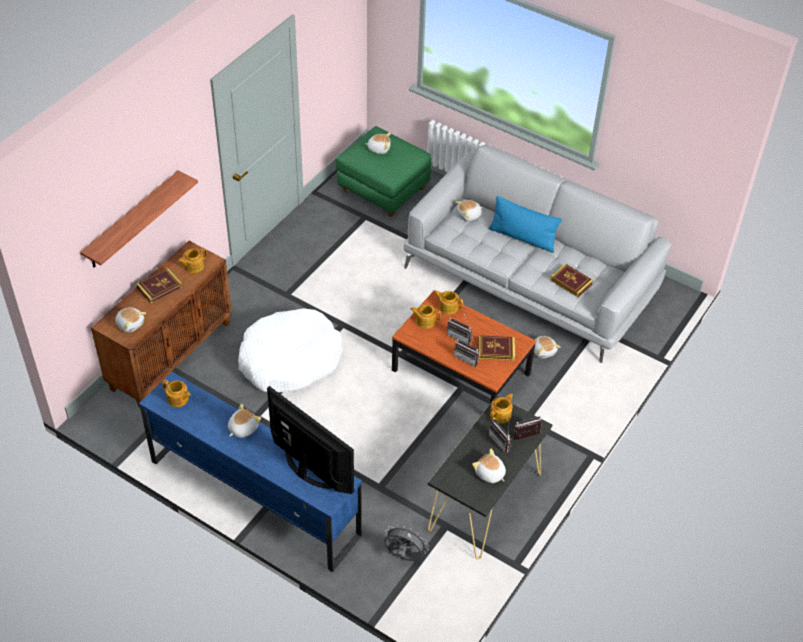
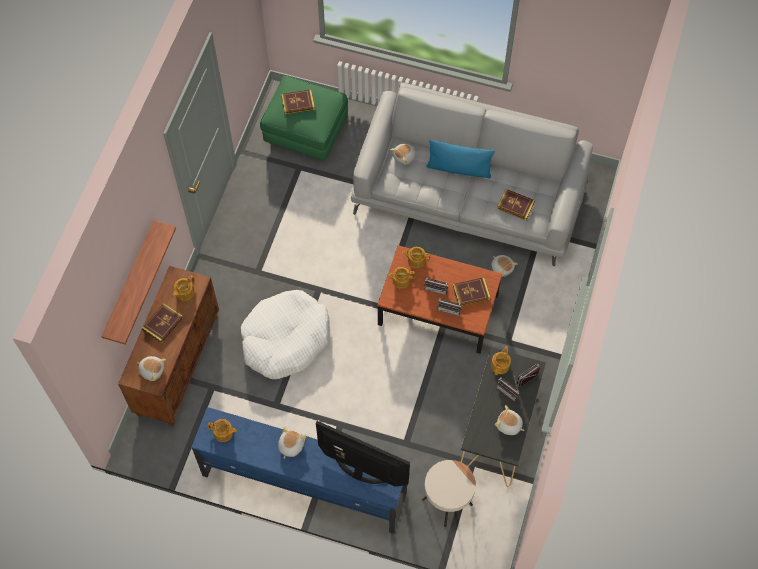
camera: 15 degrees left, 15 degrees up
plush toy [365,133,391,154] -> book [281,89,315,114]
grey fan [384,525,429,561] -> beige side table [422,460,476,527]

